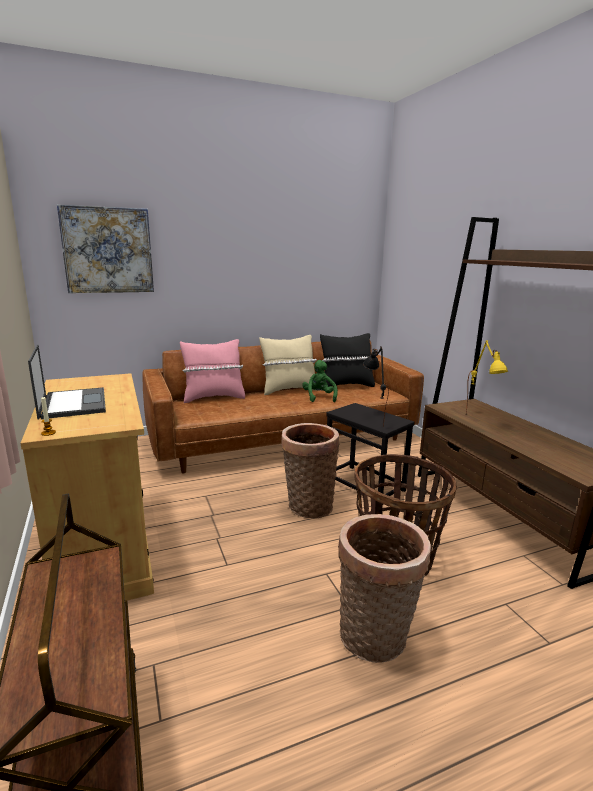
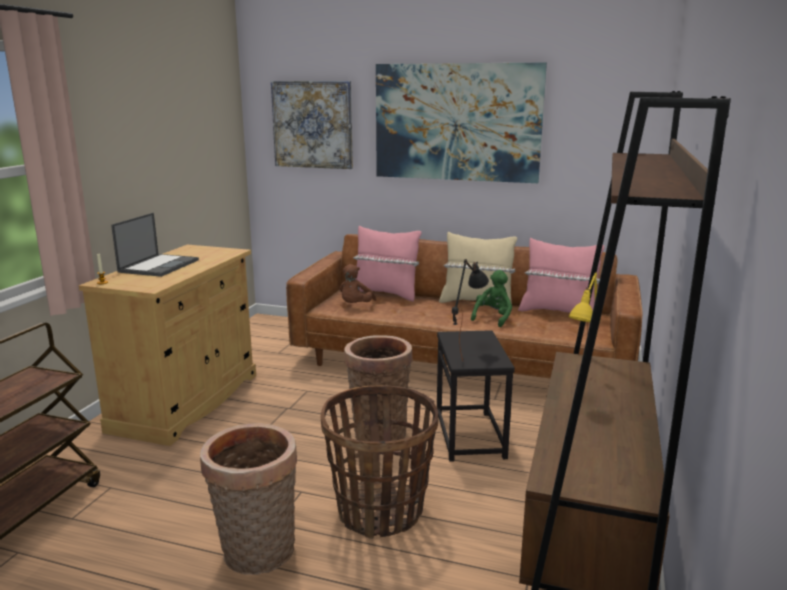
camera: 40 degrees right, 0 degrees up
black pillow [320,333,375,387] -> pink pillow [518,238,604,313]
none -> brown plush toy [339,264,376,303]
none -> picture [376,62,547,183]

